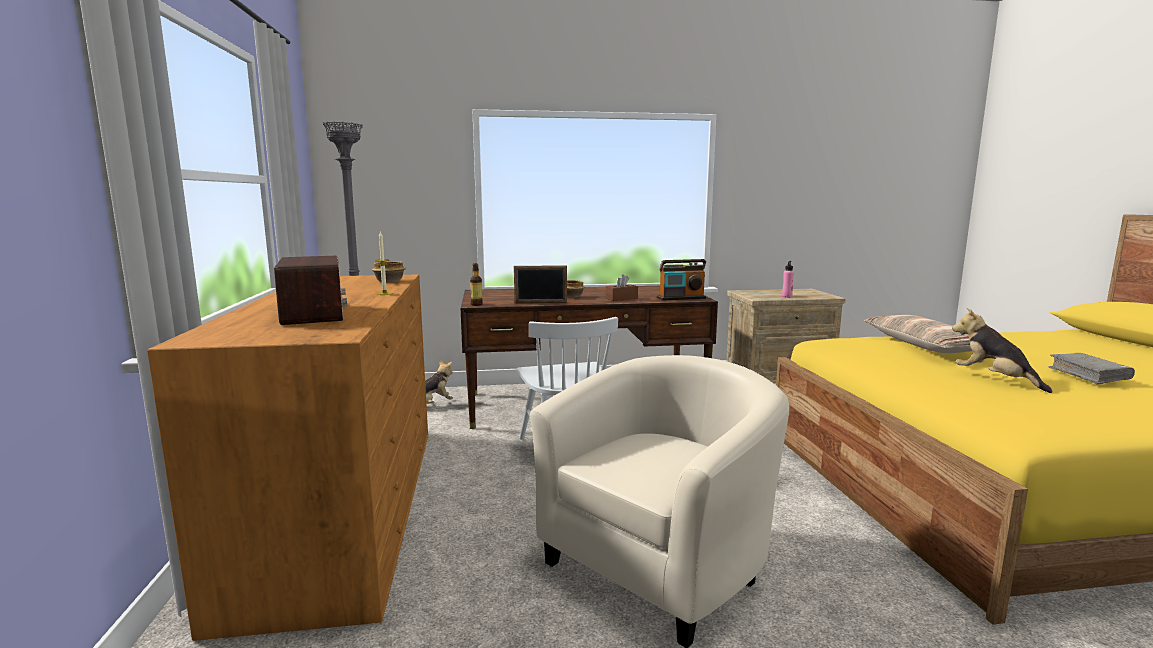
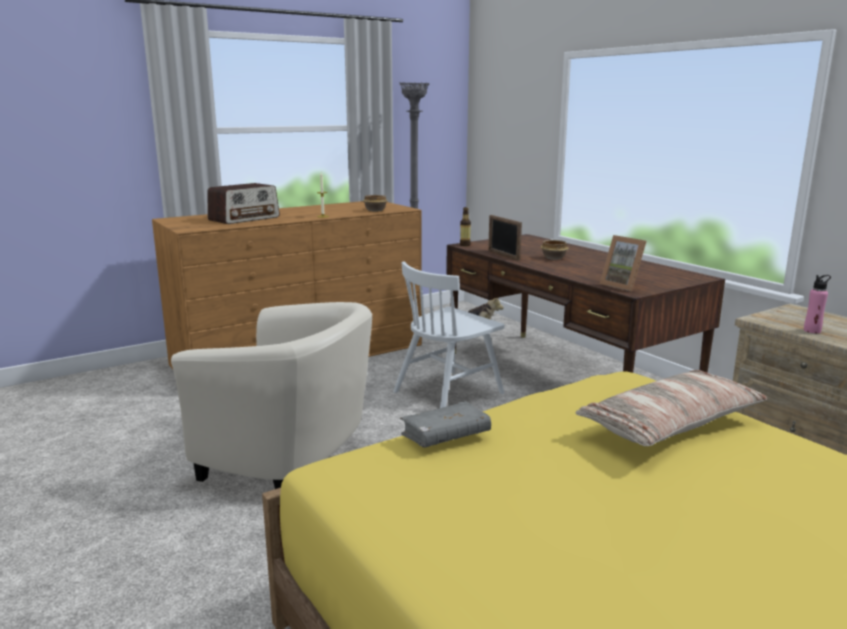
camera: 65 degrees right, 5 degrees up
brown tissue box [606,274,638,301] -> none
radio [657,259,706,301] -> picture frame [600,235,646,291]
plush toy [952,308,1053,393] -> none
grey book [1048,353,1135,384] -> grey book moved to [400,401,491,448]

